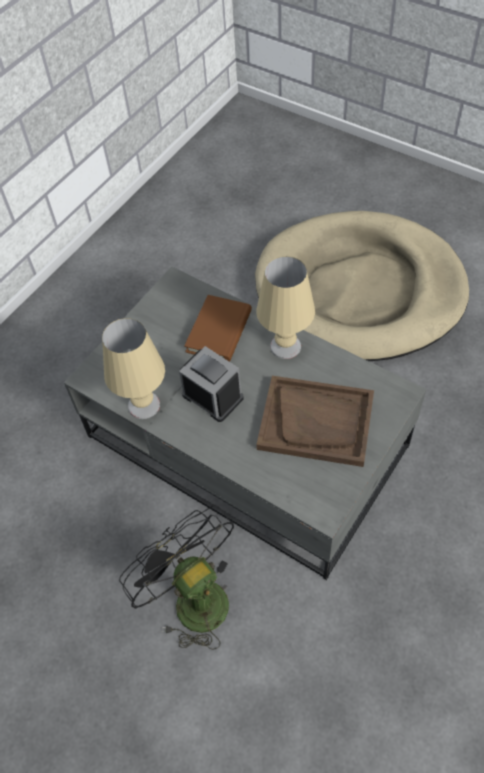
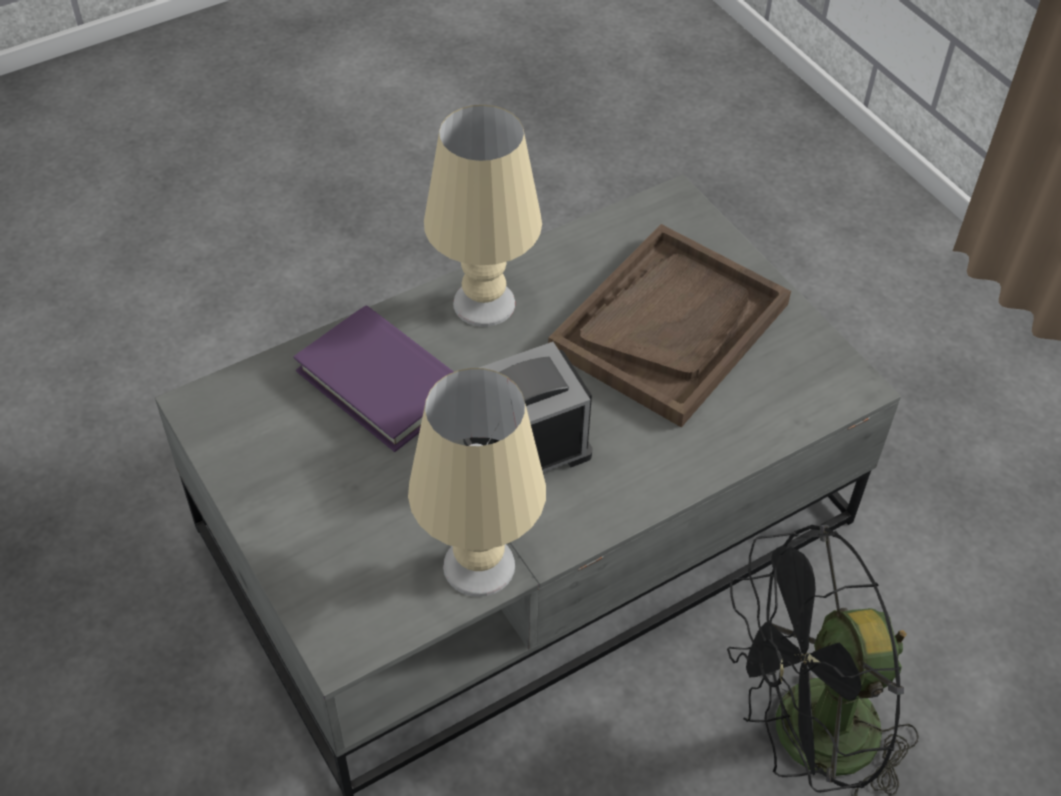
camera: 70 degrees left, 5 degrees down
brown book [184,295,252,362] -> purple book [293,305,454,452]
beige dog bed [255,211,469,361] -> none

